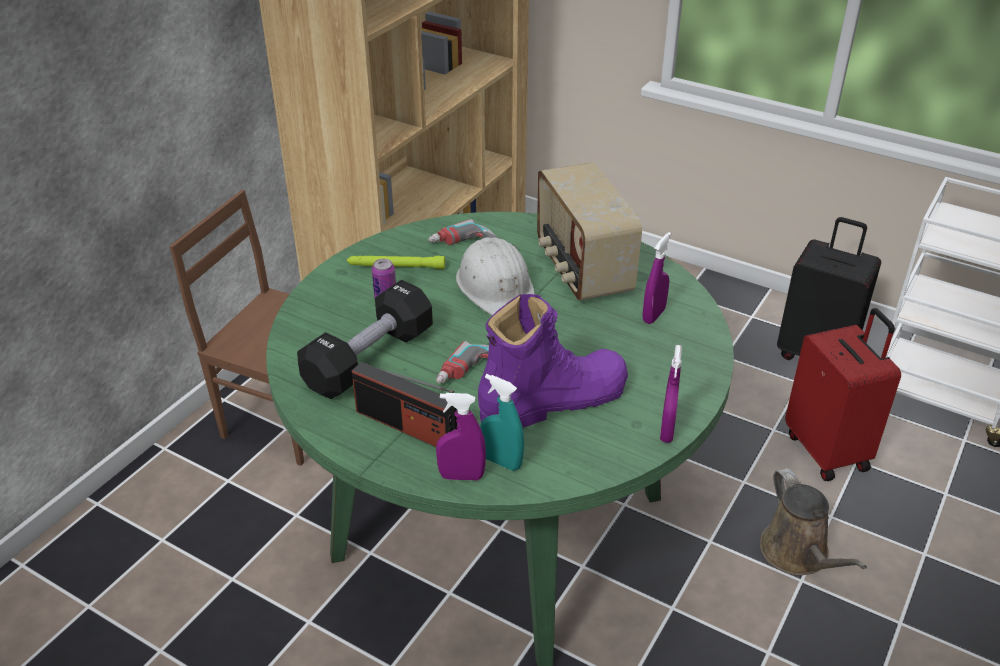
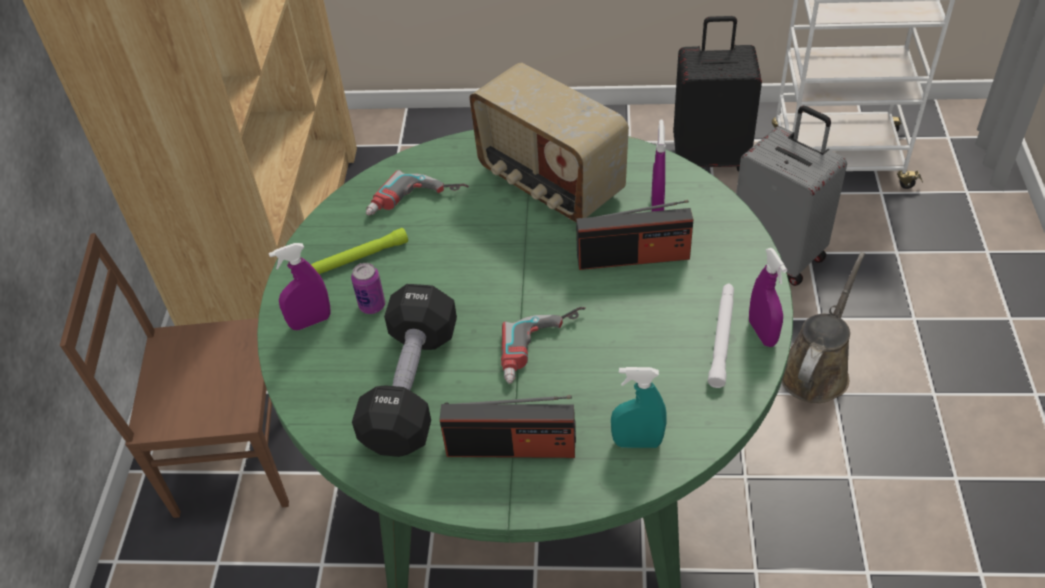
camera: 25 degrees left, 10 degrees up
purple spray bottle [436,393,486,480] -> purple spray bottle moved to [269,243,330,330]
white hard hat [456,237,535,316] -> none
purple boot [478,294,628,428] -> none
brown watering can [760,468,867,575] -> brown watering can turned 105 degrees counterclockwise [782,252,865,403]
red suitcase [785,308,901,481] -> grey suitcase [736,106,847,286]
none -> radio [576,200,693,270]
none -> white flashlight [708,284,734,388]

